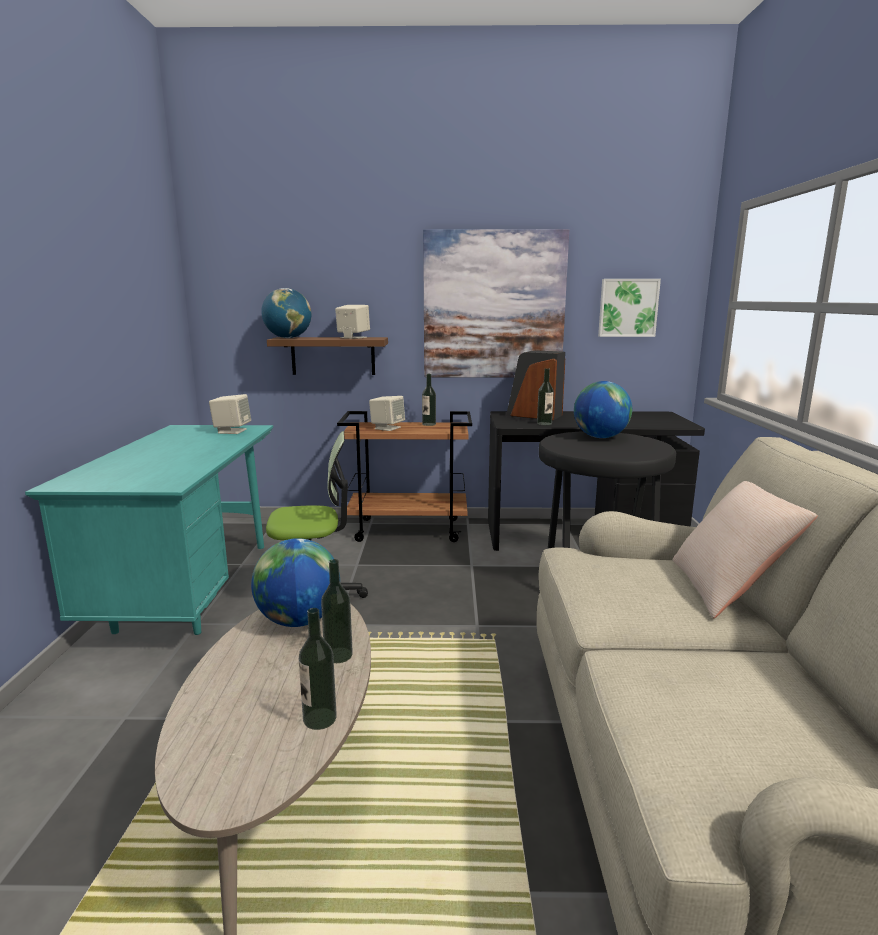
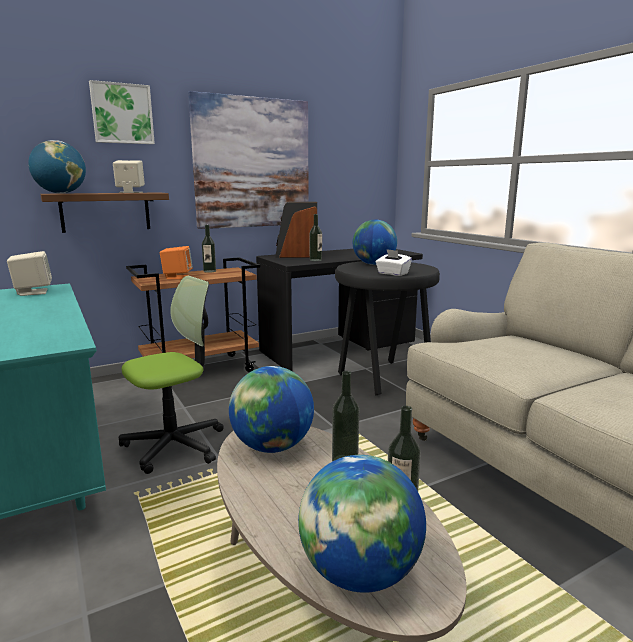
camera: 30 degrees left, 0 degrees up
beige speaker [369,396,405,431] -> orange speaker [160,246,193,279]
picture [598,279,661,337] -> picture moved to [89,80,155,144]
beige pillow [672,481,818,618] -> none
none -> globe [298,455,426,593]
none -> white tissue box [376,249,412,276]

